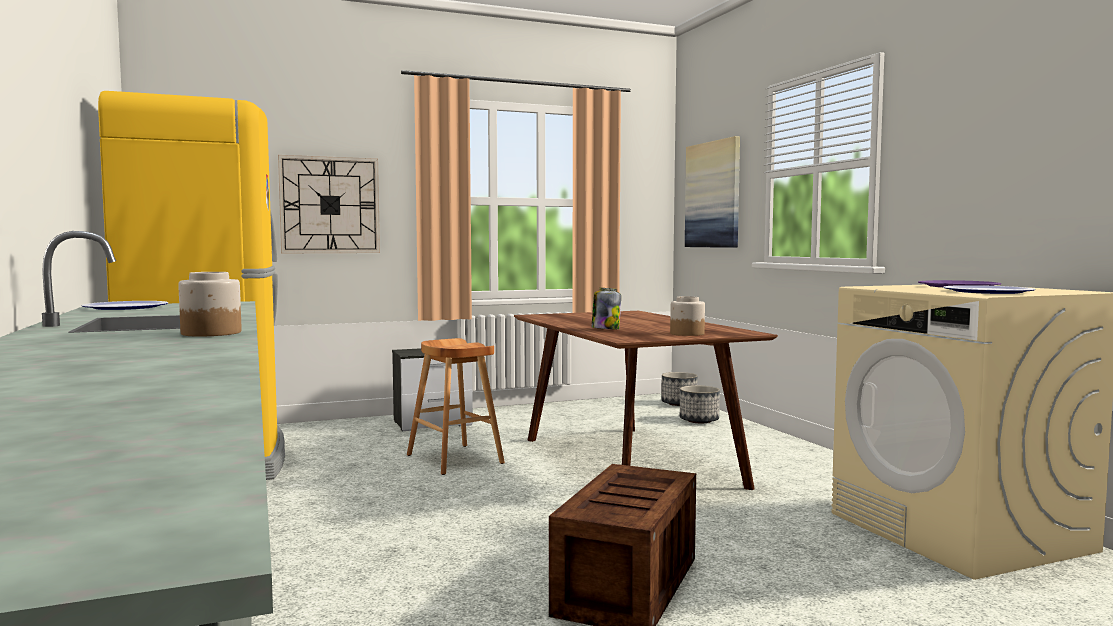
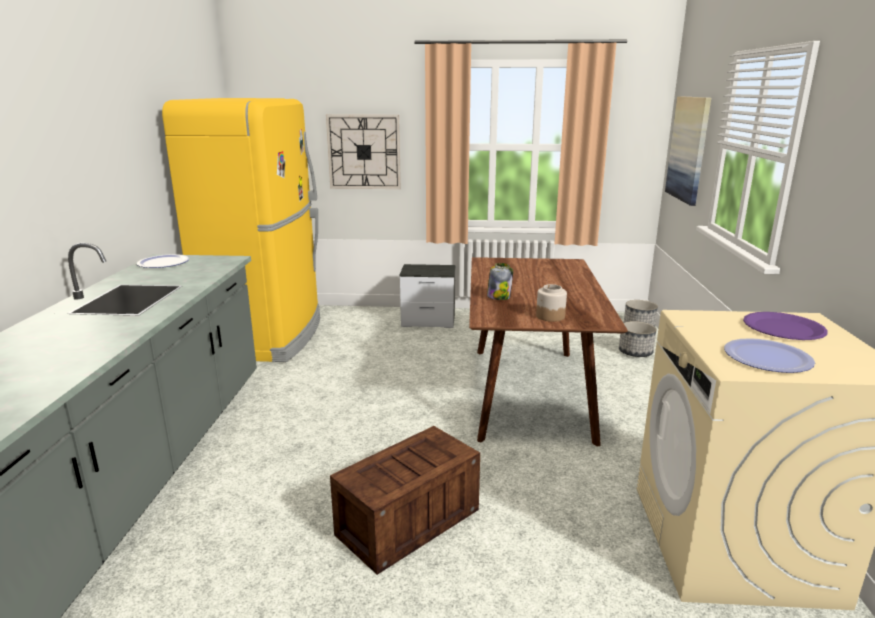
camera: 25 degrees right, 15 degrees up
jar [178,272,241,336] -> none
brown stool [407,338,505,475] -> none

